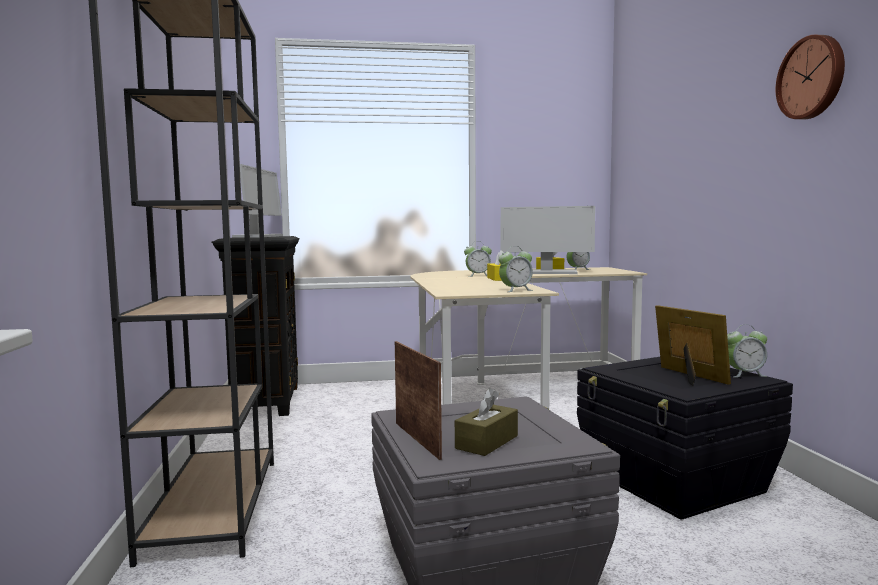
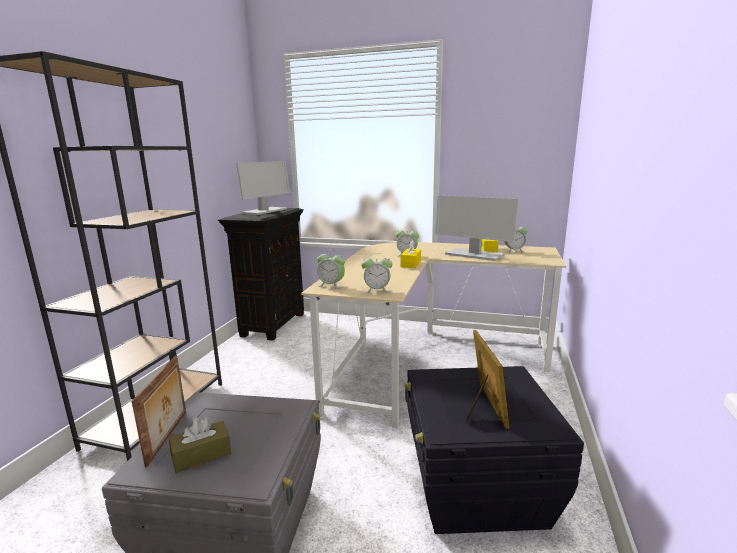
camera: 25 degrees right, 10 degrees up
alarm clock [727,325,767,377] -> alarm clock moved to [317,250,345,289]
wall clock [776,35,845,119] -> none

